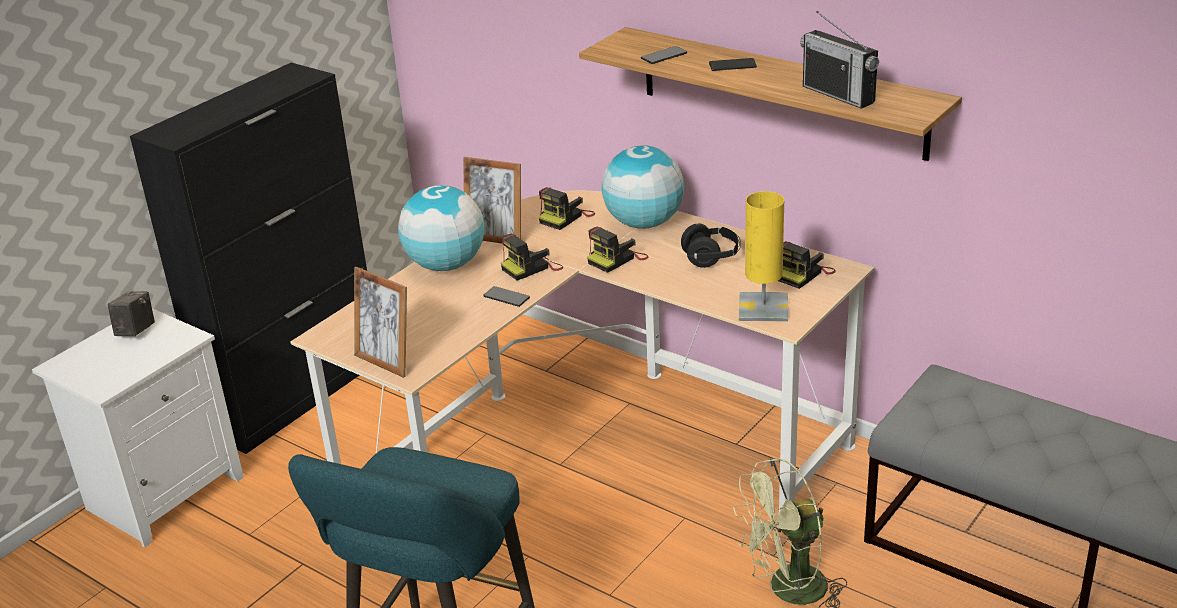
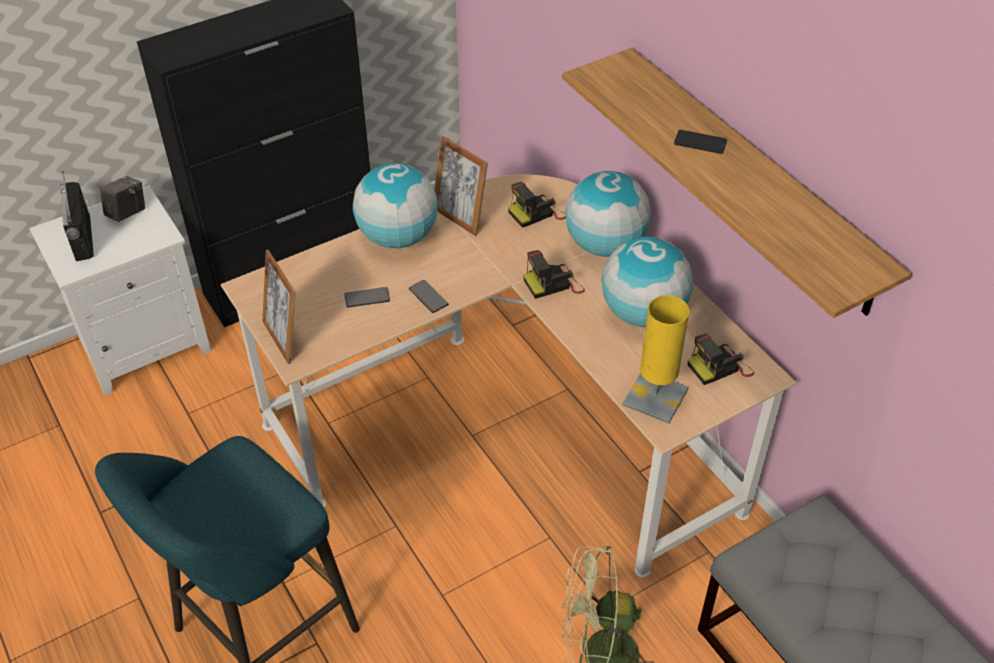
camera: 20 degrees right, 15 degrees up
camera [501,234,563,280] -> none
phone [641,46,687,64] -> phone moved to [345,287,390,308]
black headphones [681,224,741,268] -> globe [602,237,693,327]
radio [800,11,879,109] -> radio moved to [60,171,94,261]

